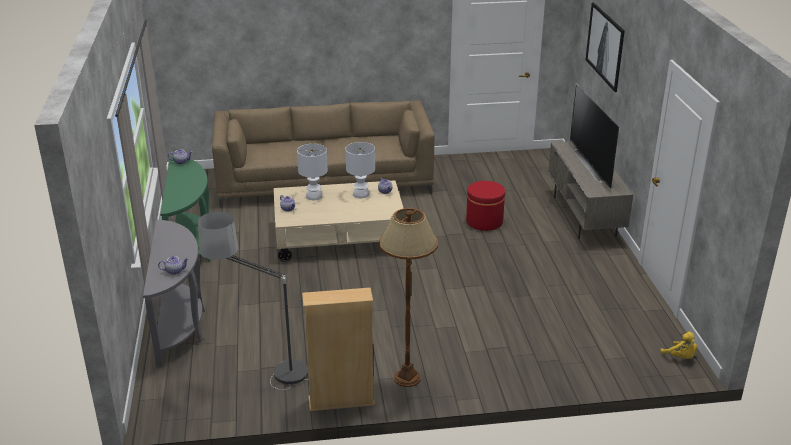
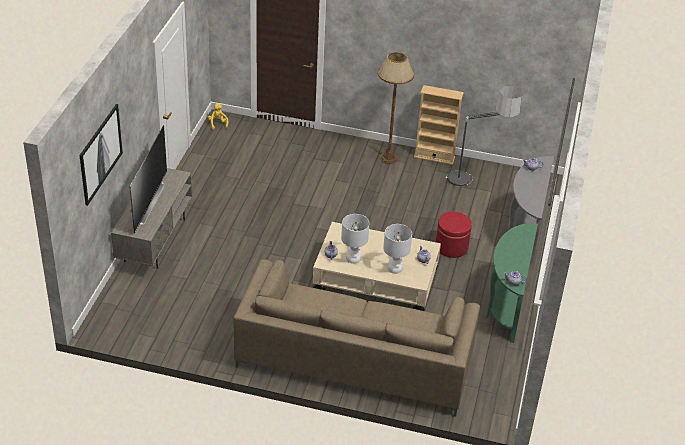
camera: 160 degrees left, 10 degrees up
red ottoman [466,181,505,231] -> red ottoman moved to [436,212,472,258]

